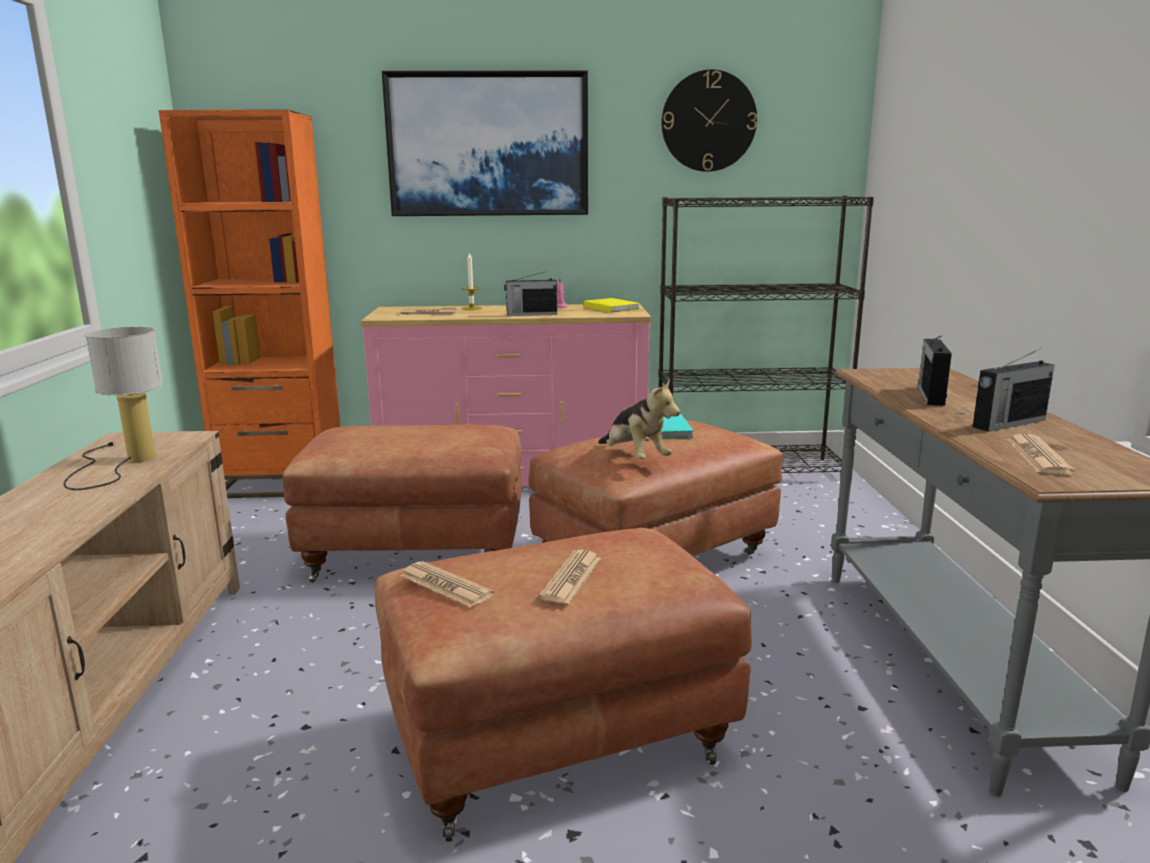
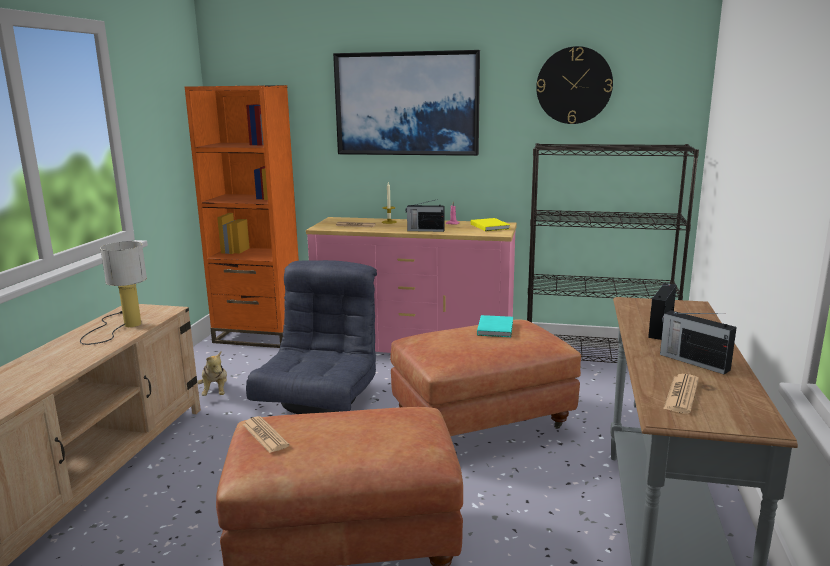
camera: 15 degrees right, 0 degrees up
brown ottoman [283,424,522,583] -> grey armchair [246,260,377,414]
newspaper [539,550,601,604] -> none
plush toy [598,378,680,459] -> plush toy moved to [197,351,227,396]
radio [973,348,1054,432] -> radio turned 60 degrees clockwise [660,311,737,374]

